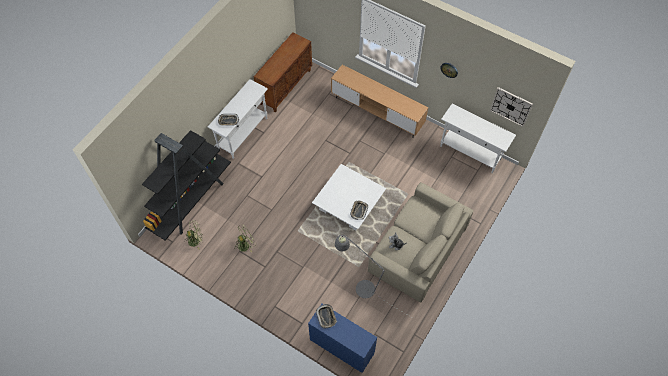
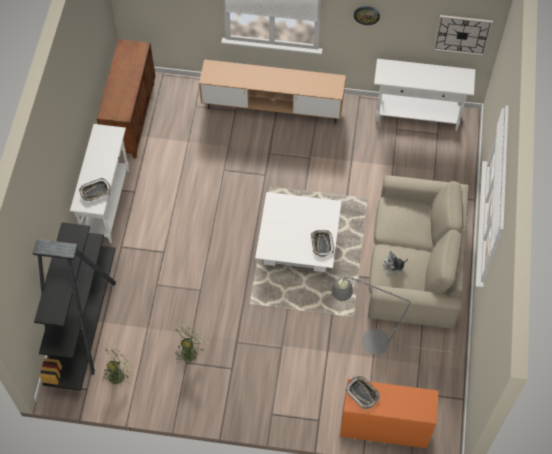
camera: 25 degrees left, 0 degrees up
blue desk [308,304,377,373] -> orange desk [340,379,439,448]

